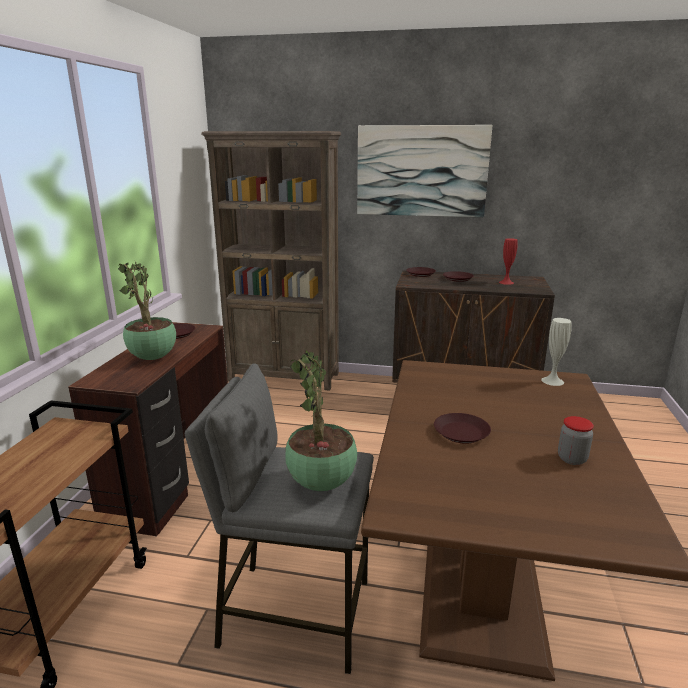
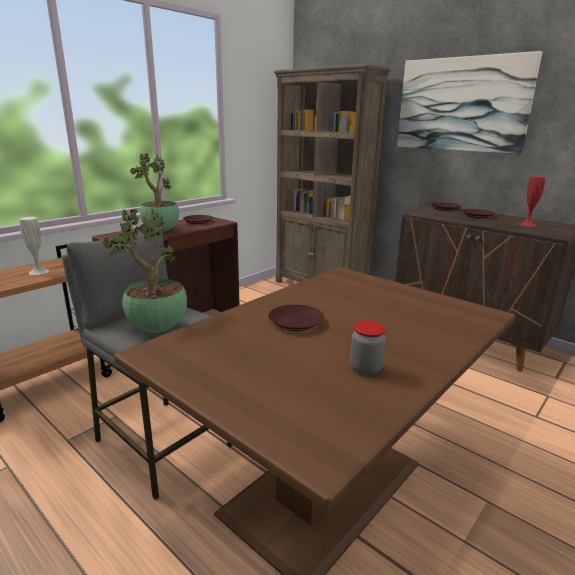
camera: 30 degrees right, 0 degrees up
white vase [541,318,572,386] -> white vase moved to [20,217,49,275]

